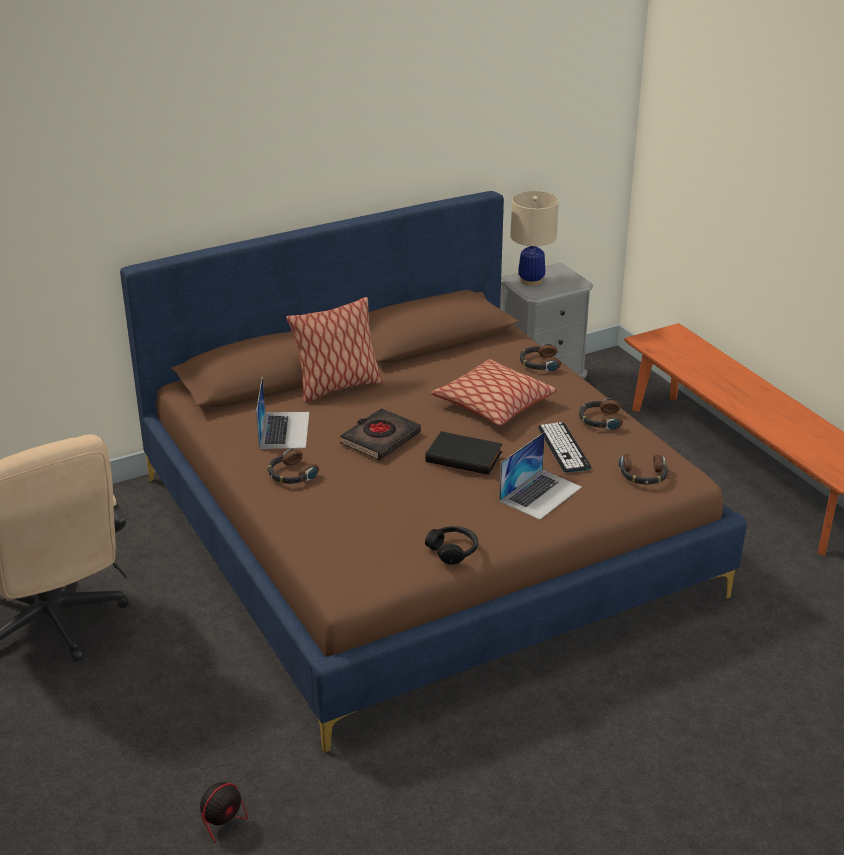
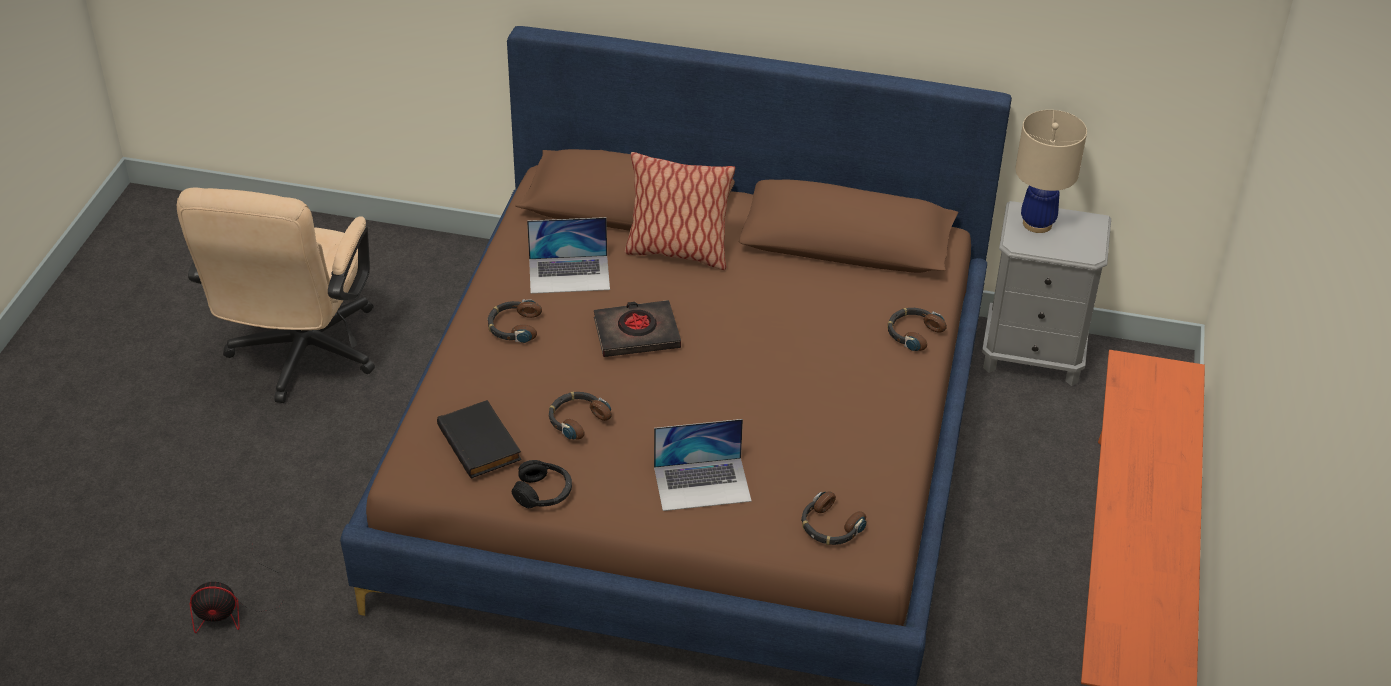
camera: 40 degrees right, 10 degrees up
laptop [256,376,309,449] -> laptop turned 45 degrees clockwise [527,217,610,294]
black book [425,431,503,475] -> black book moved to [437,400,522,479]
pillow [431,359,557,426] -> none
keyboard [538,422,591,473] -> none
headphones [579,398,623,430] -> headphones moved to [548,392,612,440]

